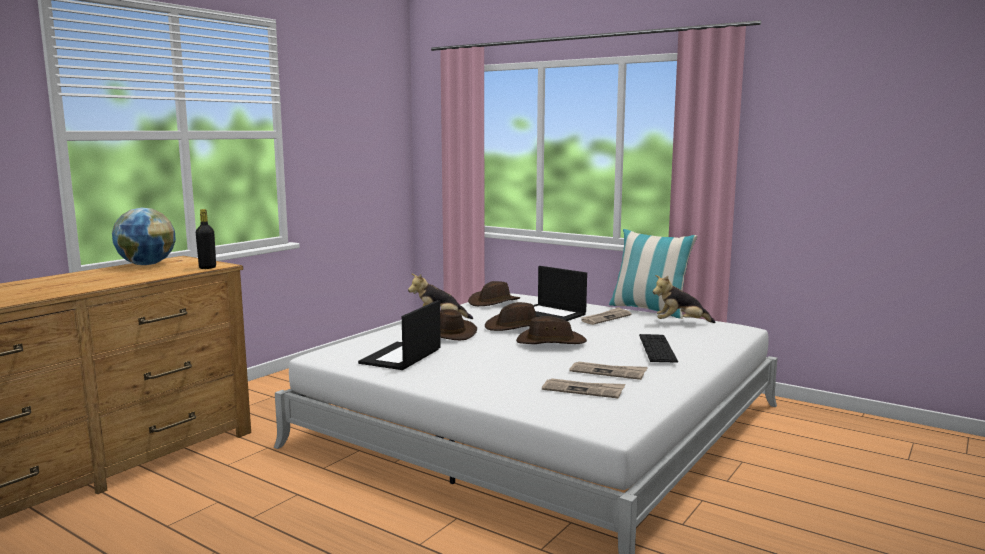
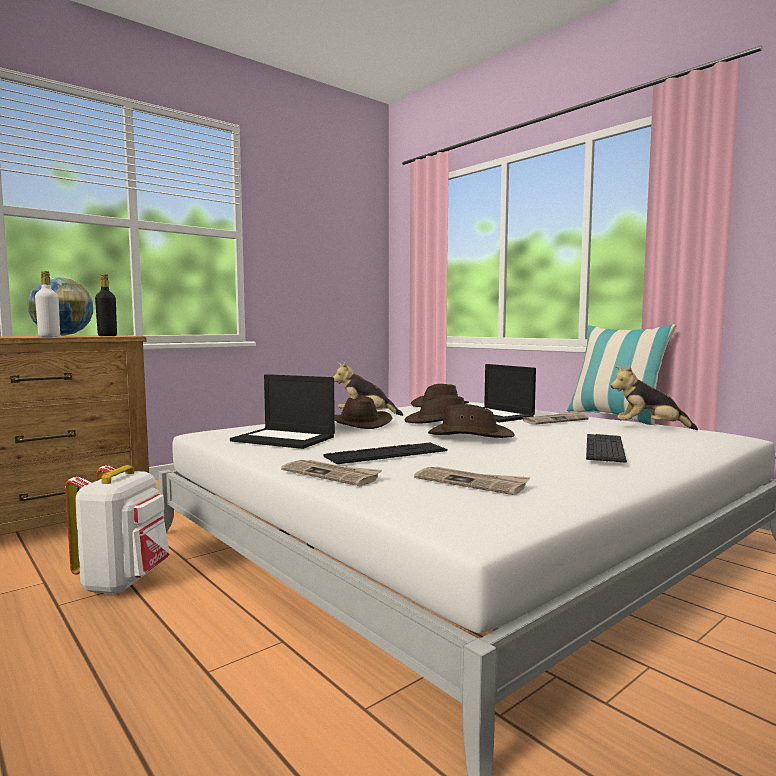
camera: 15 degrees right, 5 degrees down
laptop [358,300,441,370] -> laptop turned 105 degrees counterclockwise [230,374,335,449]
newspaper [569,362,648,380] -> newspaper moved to [281,460,382,486]
none -> white bottle [35,271,60,337]
none -> white backpack [65,465,170,594]
none -> keyboard [323,443,448,464]

